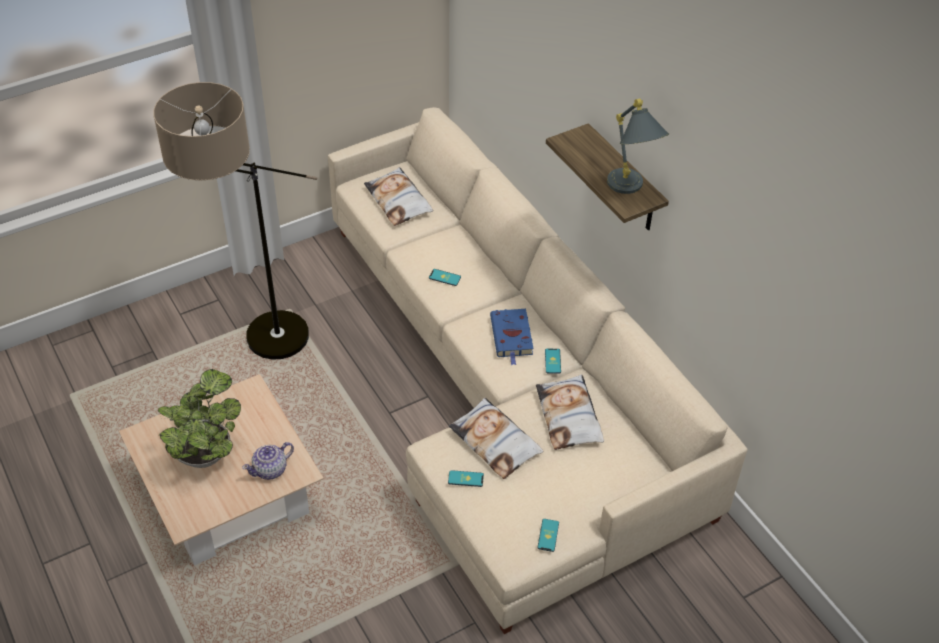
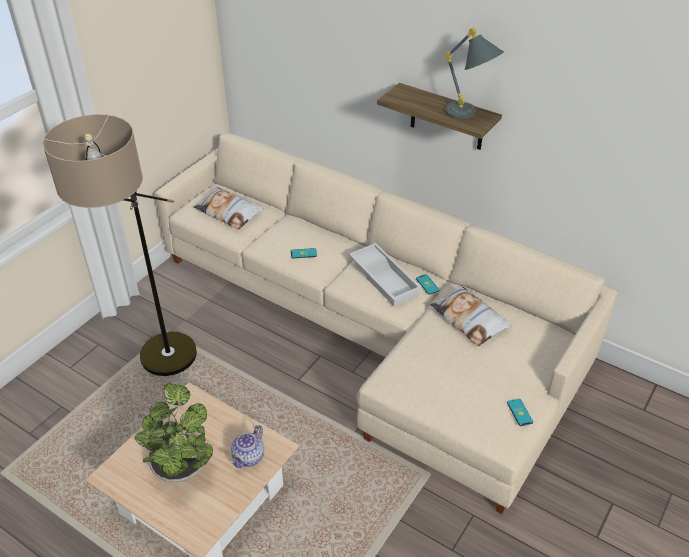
camera: 25 degrees left, 5 degrees down
phone [448,470,484,487] -> none
pillow [449,398,543,479] -> none
blue book [490,309,534,365] -> white tray [349,243,422,306]

